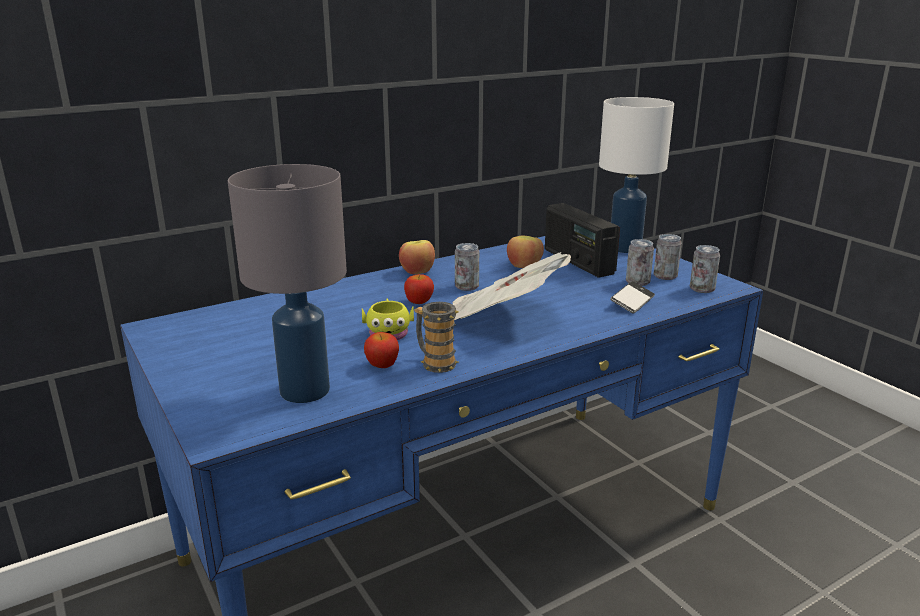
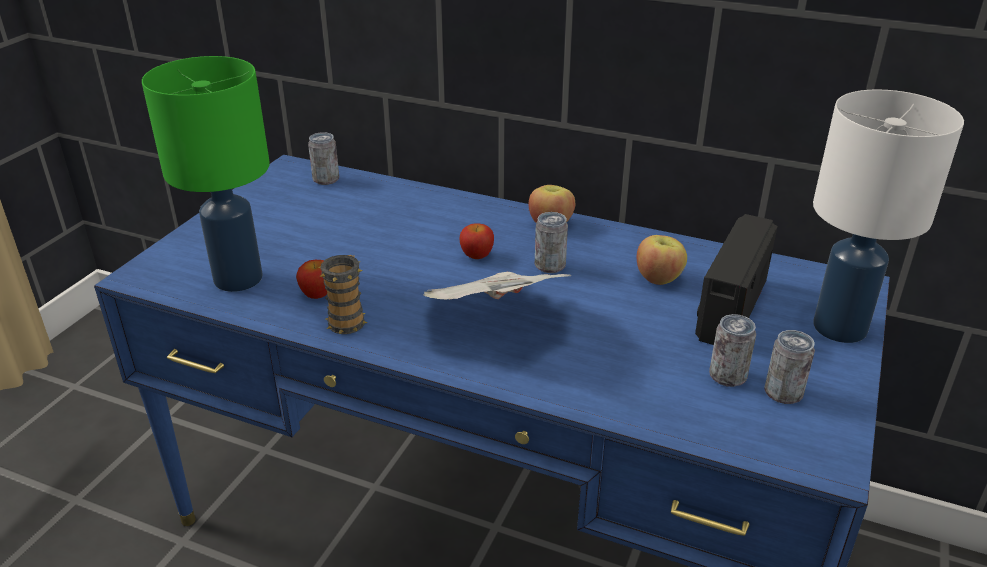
camera: 55 degrees right, 10 degrees up
grey table lamp [228,164,347,403] -> green table lamp [142,56,270,292]
yellow mug [362,298,414,340] -> none
phone [610,281,655,314] -> none
can [690,245,720,293] -> can moved to [308,132,339,185]

